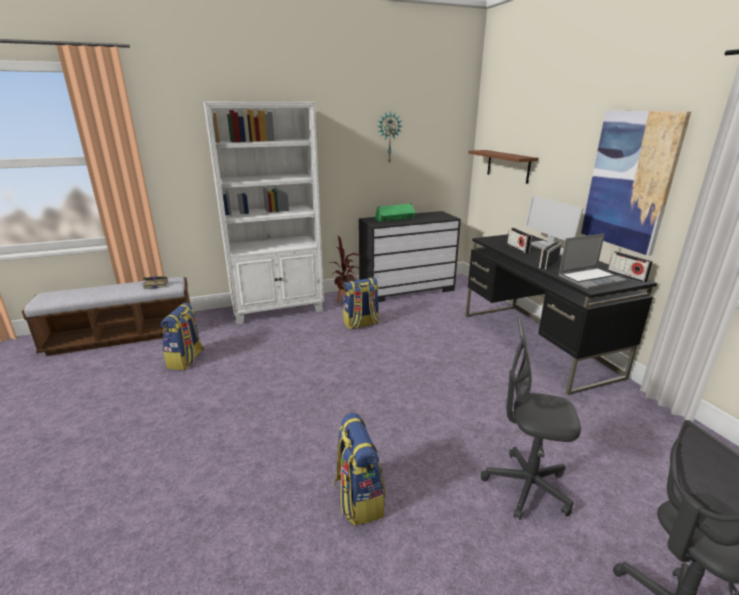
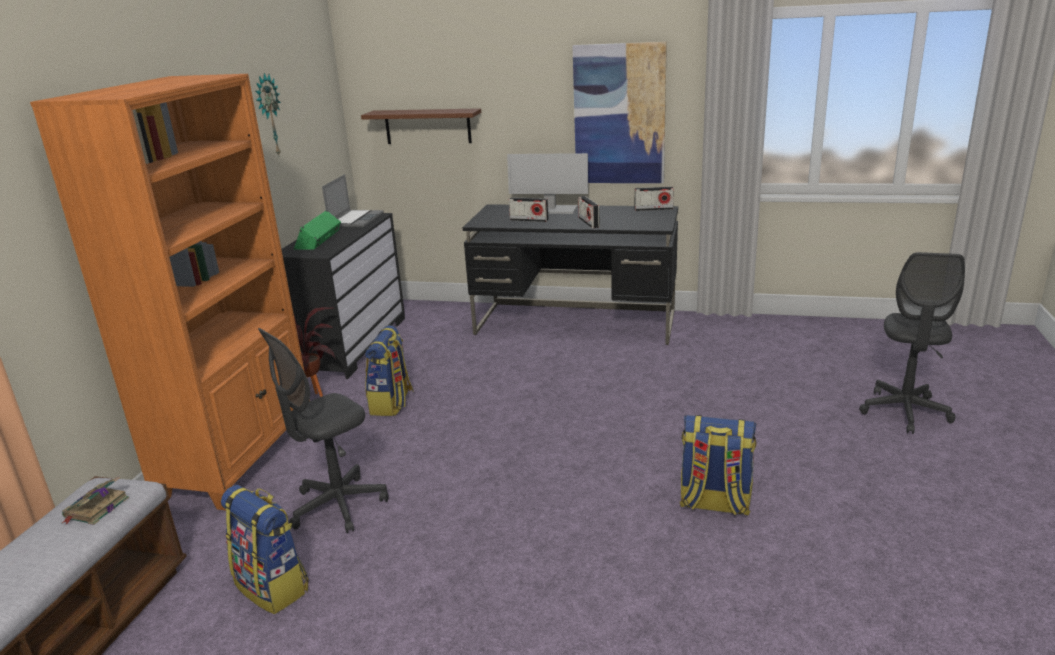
camera: 55 degrees left, 0 degrees up
white bookcase [203,102,324,325] -> orange bookcase [30,74,310,510]
grey office chair [481,317,581,520] -> grey office chair moved to [258,328,389,533]
laptop [558,233,627,290] -> laptop moved to [322,174,384,228]

